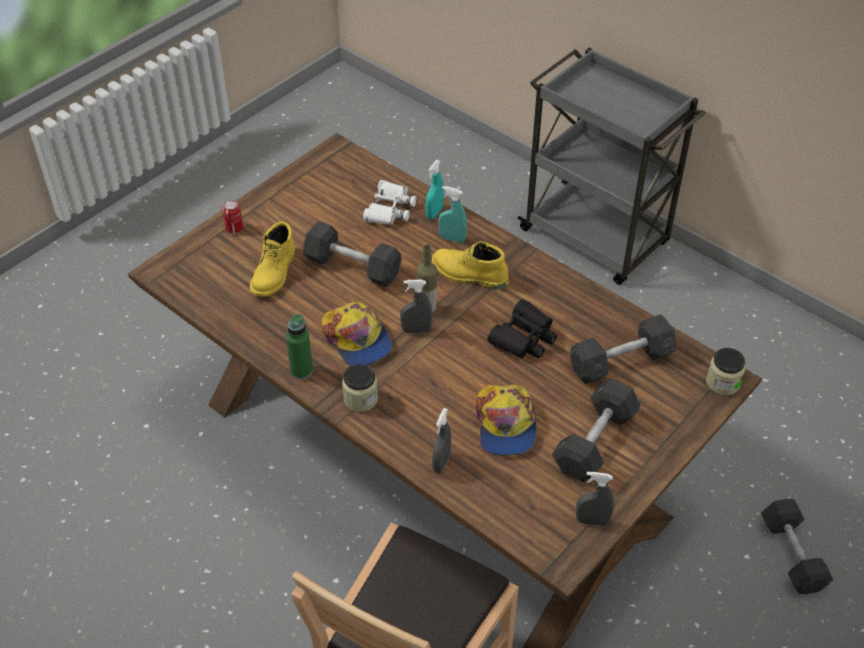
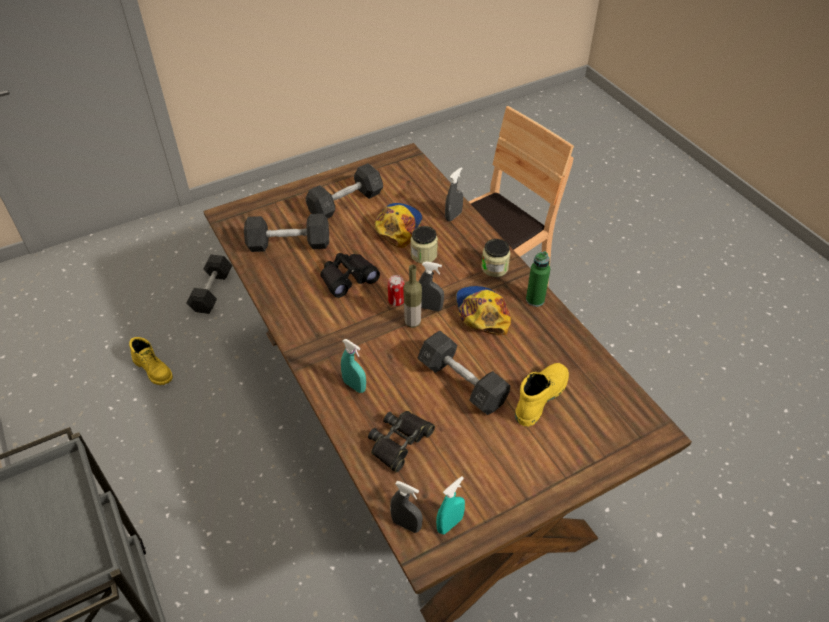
camera: 160 degrees left, 0 degrees up
can [222,200,243,233] -> can moved to [388,275,405,306]
white binoculars [363,180,416,225] -> black binoculars [368,411,435,473]
turquoise spray bottle [426,160,444,220] -> turquoise spray bottle moved to [436,476,465,534]
yellow boot [432,241,509,290] -> yellow boot moved to [129,337,173,385]
grey spray bottle [576,472,614,526] -> grey spray bottle moved to [390,481,423,533]
jar [706,348,746,395] -> jar moved to [411,226,438,263]

